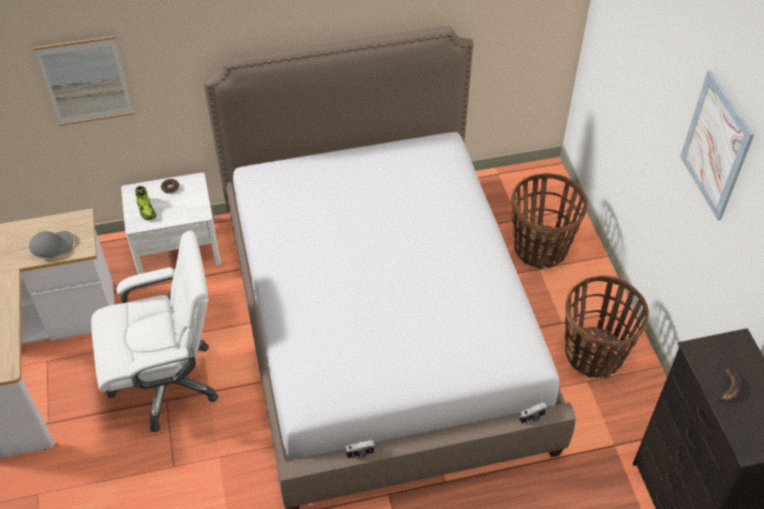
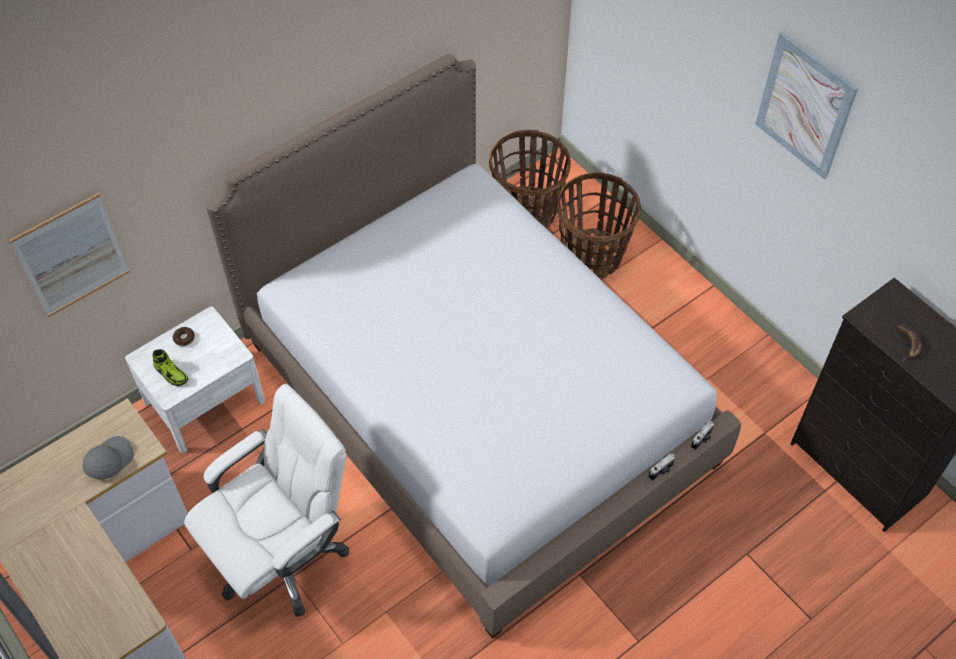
camera: 25 degrees left, 5 degrees up
camera [345,440,375,458] -> camera moved to [649,453,675,481]
basket [565,276,649,378] -> basket moved to [489,130,571,229]

